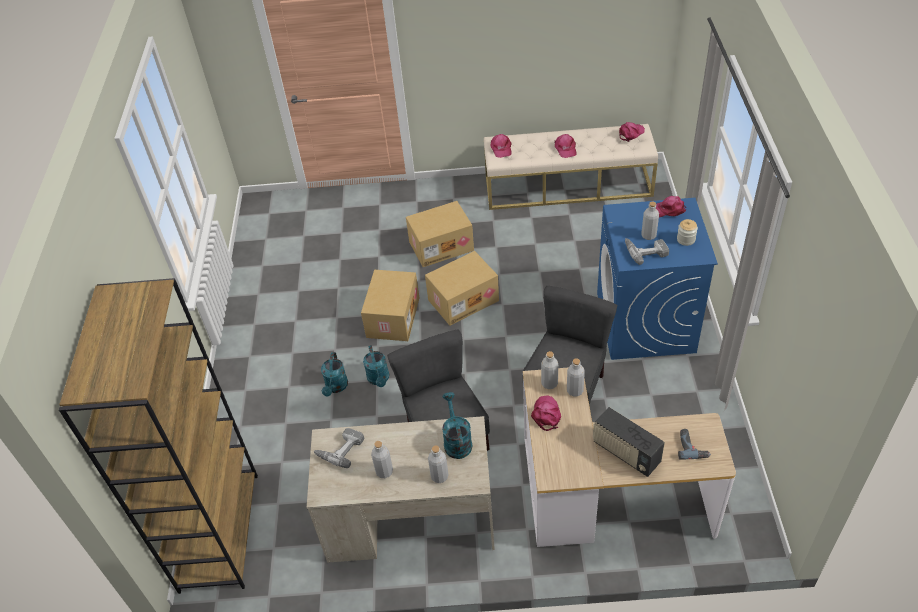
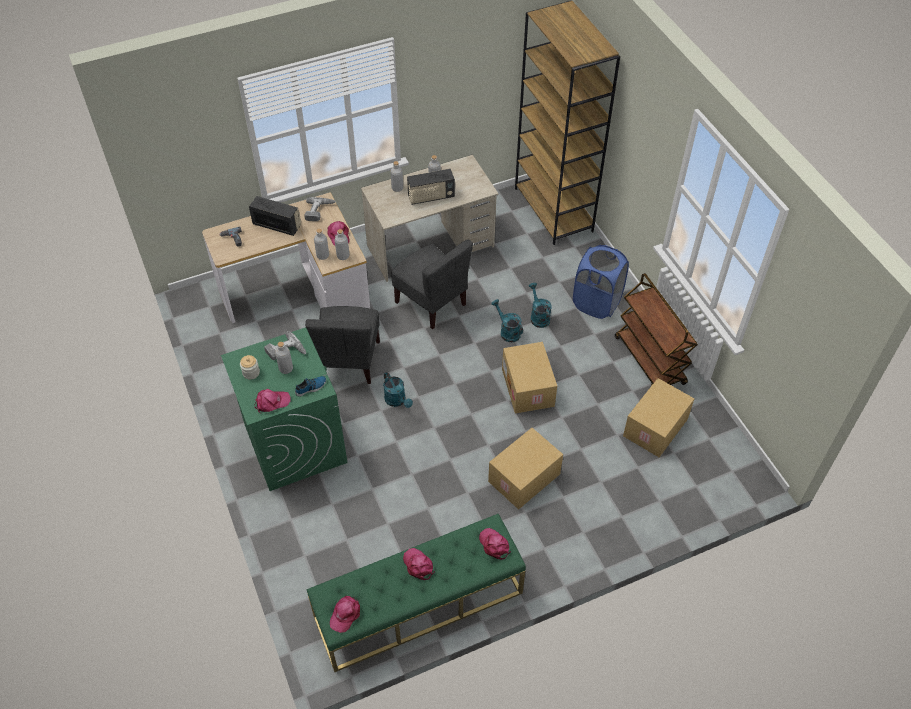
camera: 155 degrees right, 5 degrees up
power drill [314,428,364,468] -> power drill moved to [304,197,335,221]
cardboard box [425,251,499,326] -> cardboard box moved to [623,378,694,457]
turquoise watering can [442,392,472,459] -> turquoise watering can moved to [383,372,413,408]
beige bench [484,124,658,210] -> green bench [307,514,526,672]
blue washing machine [597,198,718,360] -> green washing machine [221,328,347,491]
none -> shoe [295,376,326,397]
none -> radio [407,169,455,205]
none -> blue laundry basket [573,245,629,319]
none -> brown cart [615,273,698,385]

